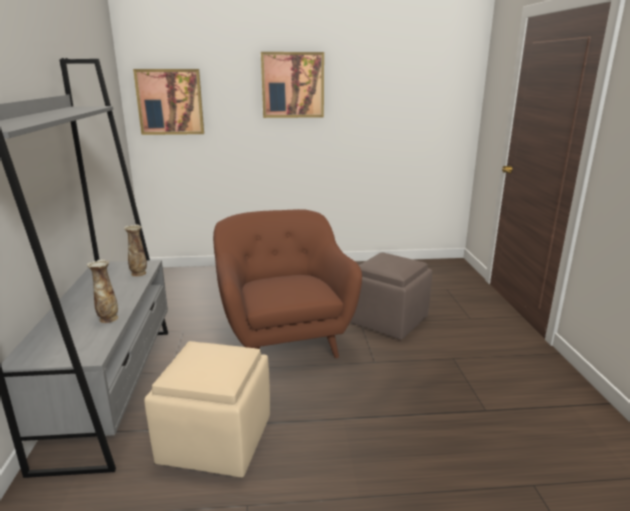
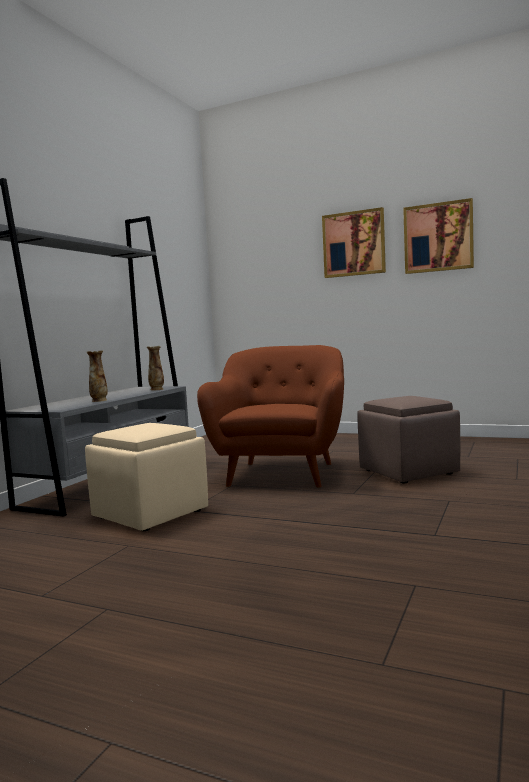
camera: 30 degrees right, 15 degrees down
picture [133,69,204,135] -> picture moved to [403,198,474,274]

